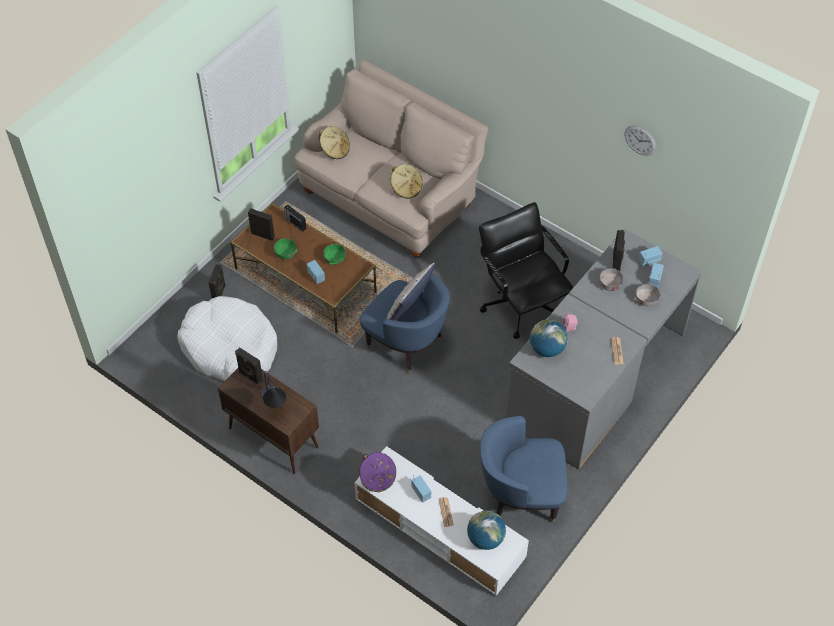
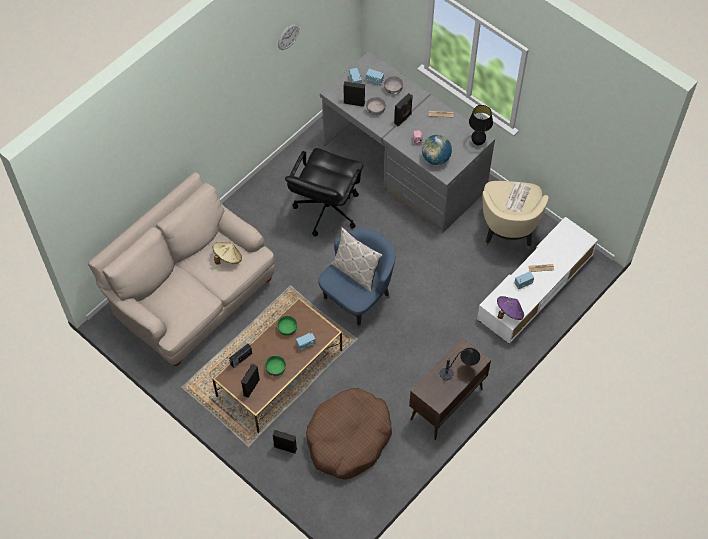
camera: 85 degrees left, 5 degrees up
white dog bed [177,296,277,381] -> brown dog bed [306,388,392,480]
black speaker [235,347,263,385] -> black speaker moved to [394,93,413,126]
beige hat [319,126,350,159] -> none
globe [467,511,506,550] -> none
black office chair [479,202,573,339] -> black office chair turned 45 degrees counterclockwise [285,148,363,236]
blue armchair [480,416,567,522] -> beige armchair [483,181,549,250]
none -> black table lamp [469,105,493,145]
none -> newspaper [505,182,531,212]

